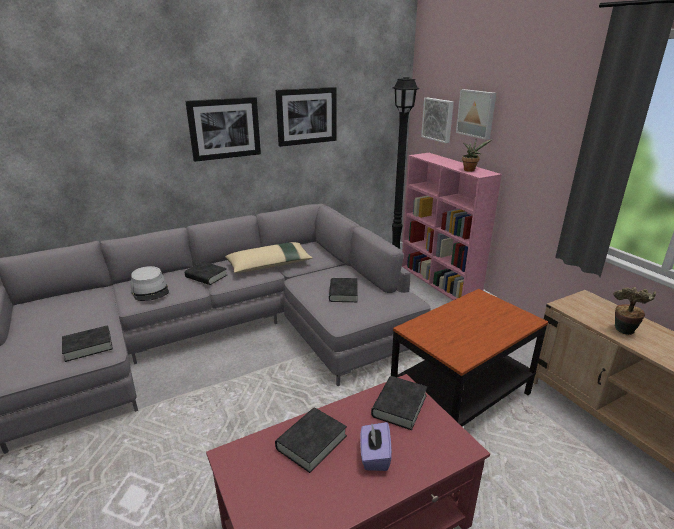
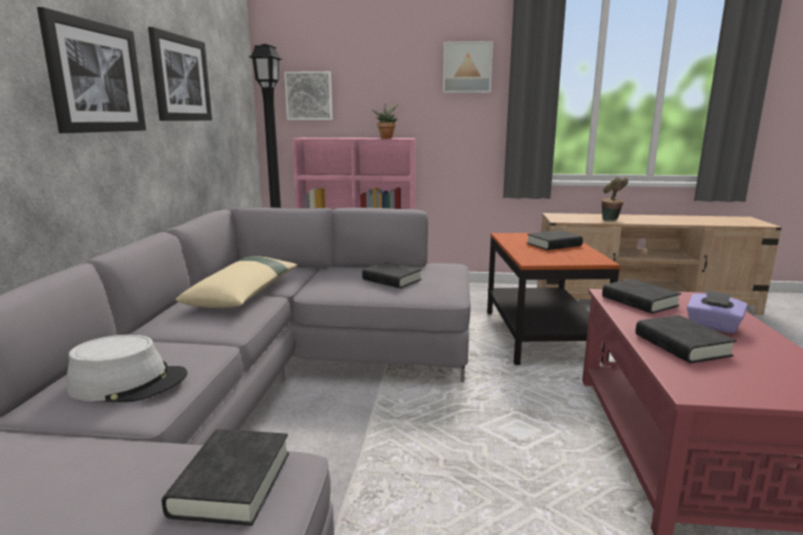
camera: 55 degrees left, 10 degrees down
black book [185,261,227,285] -> black book moved to [527,230,583,250]
picture [456,89,496,140] -> picture moved to [443,41,493,93]

